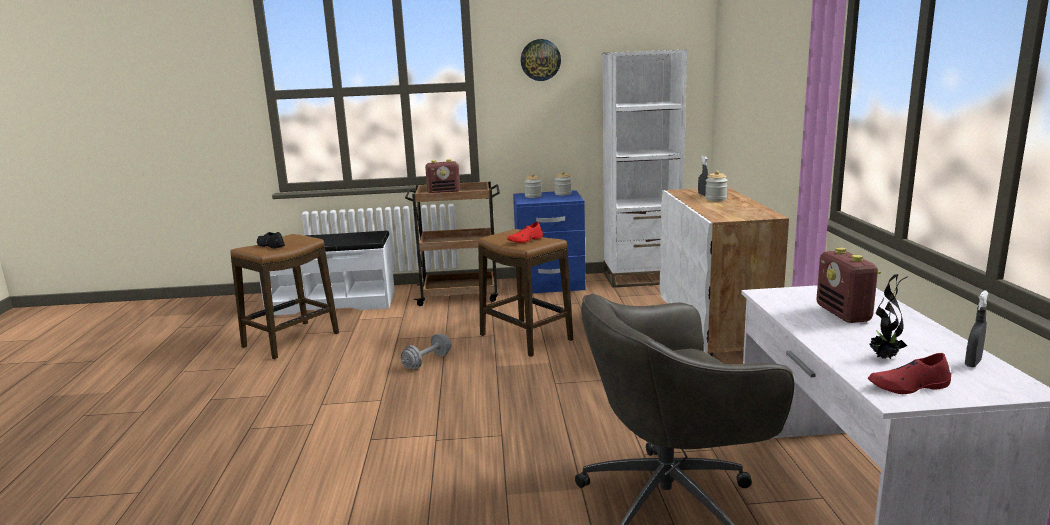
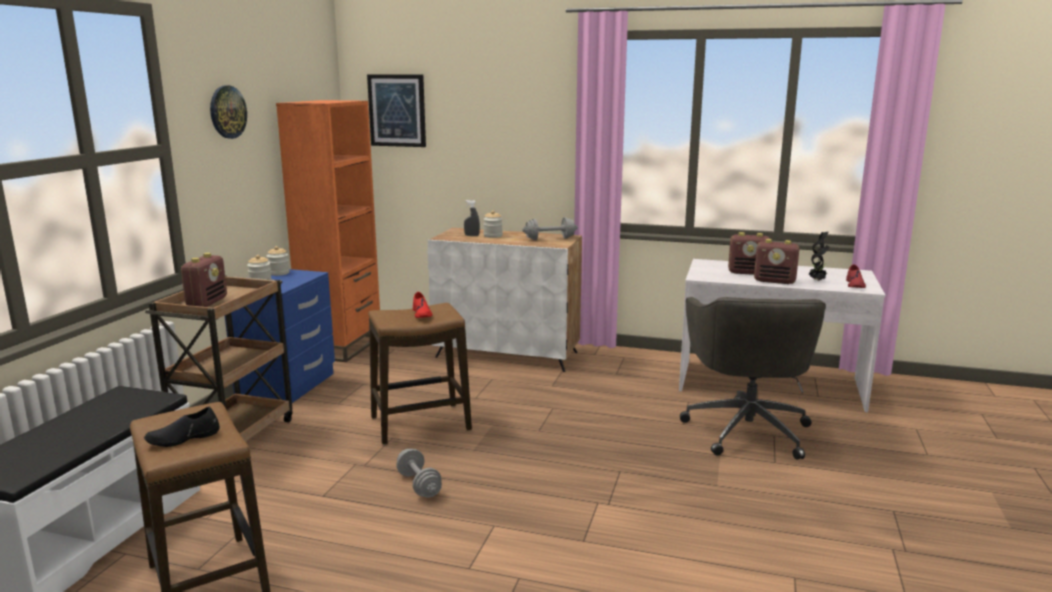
camera: 70 degrees left, 0 degrees up
white bookcase [602,50,687,288] -> orange bookcase [276,100,380,362]
grey spray bottle [965,291,988,367] -> none
none -> picture [367,74,426,147]
none -> grey dumbbell [522,217,577,240]
none -> radio [754,239,799,284]

